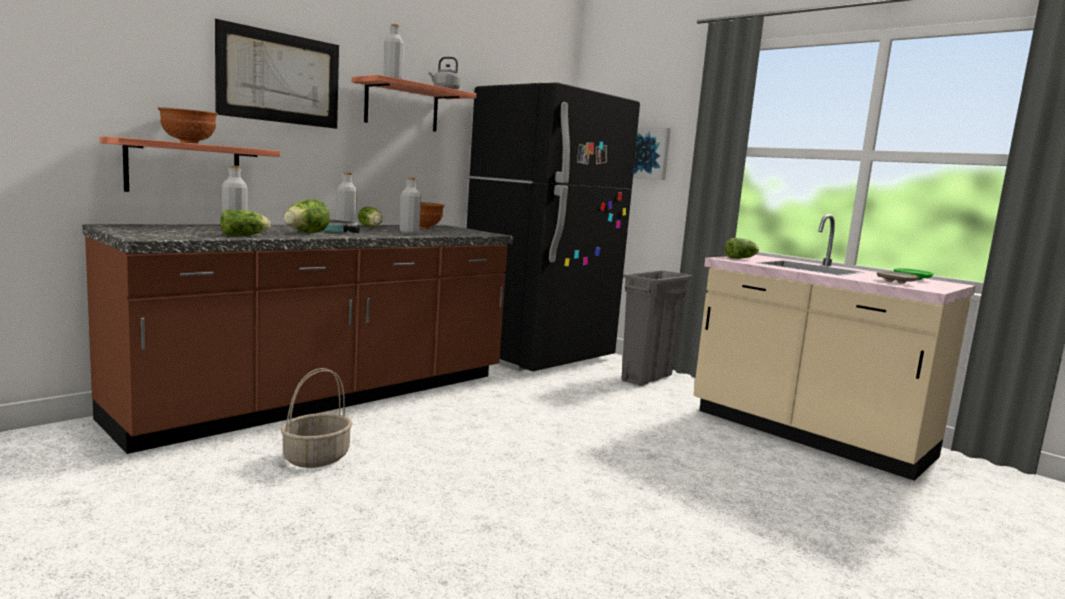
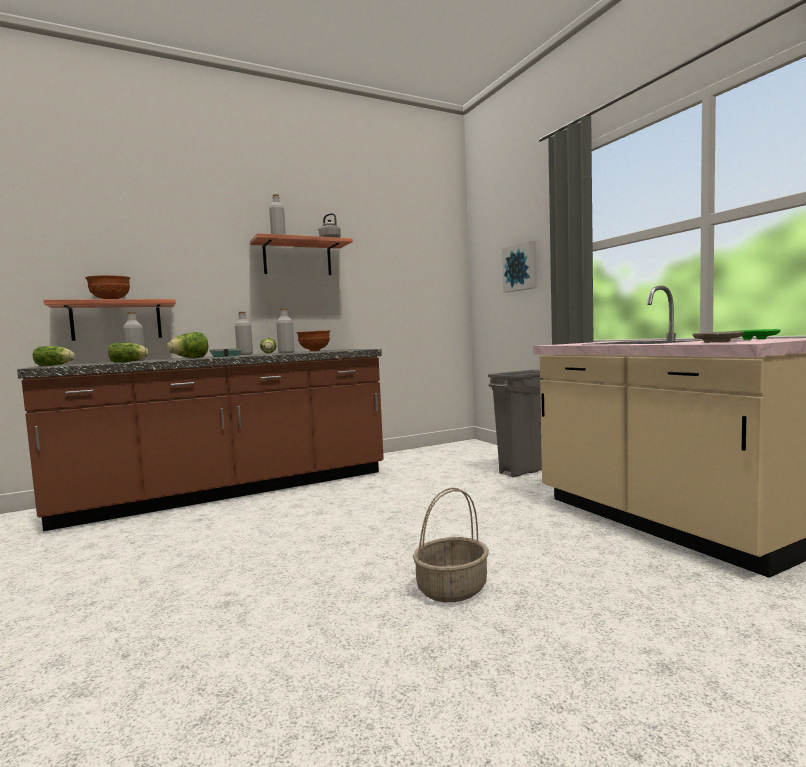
camera: 20 degrees right, 5 degrees down
picture [215,19,339,129] -> none
basket [281,368,353,468] -> basket moved to [413,488,489,602]
black fridge [467,82,640,371] -> none
lettuce [724,238,759,259] -> lettuce moved to [33,346,75,366]

